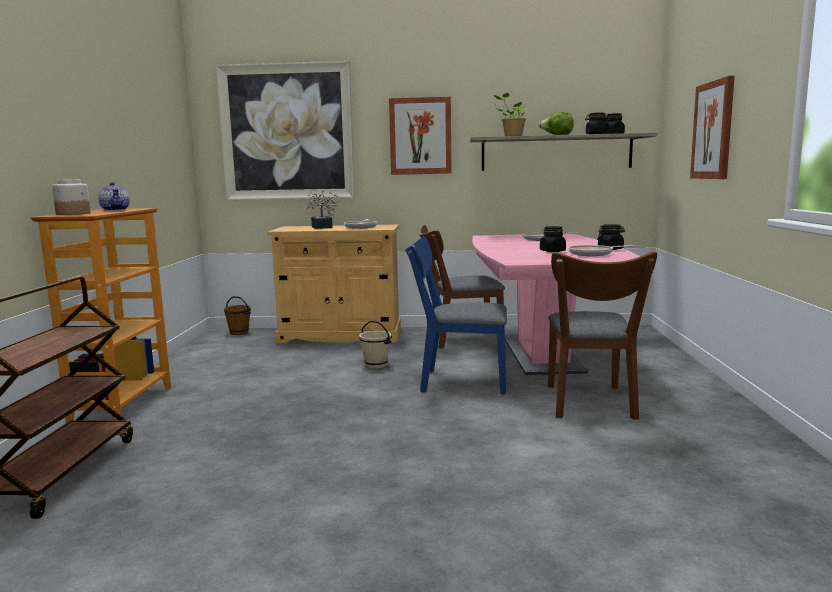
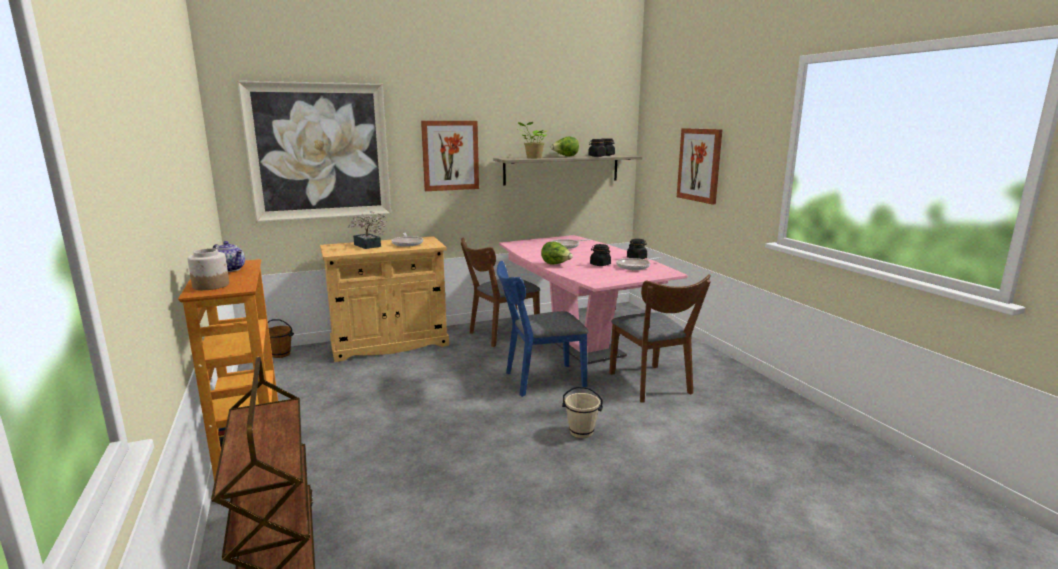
camera: 25 degrees left, 5 degrees up
beige bucket [359,321,392,369] -> beige bucket moved to [562,386,603,438]
none -> lettuce [541,242,573,264]

